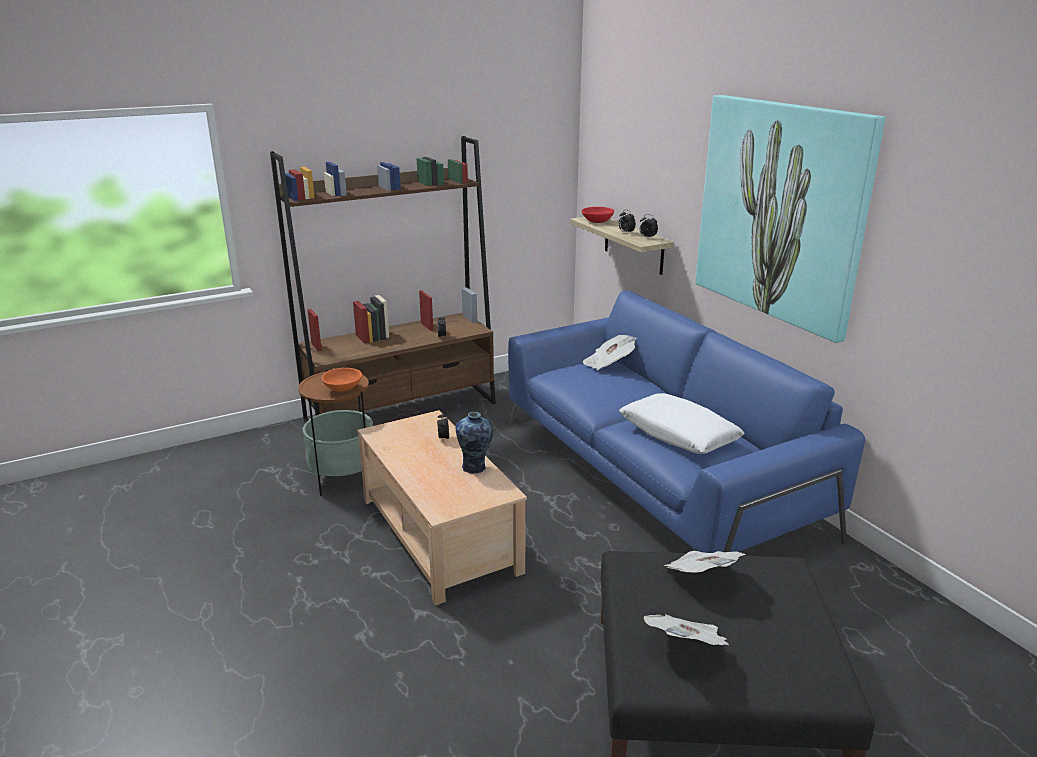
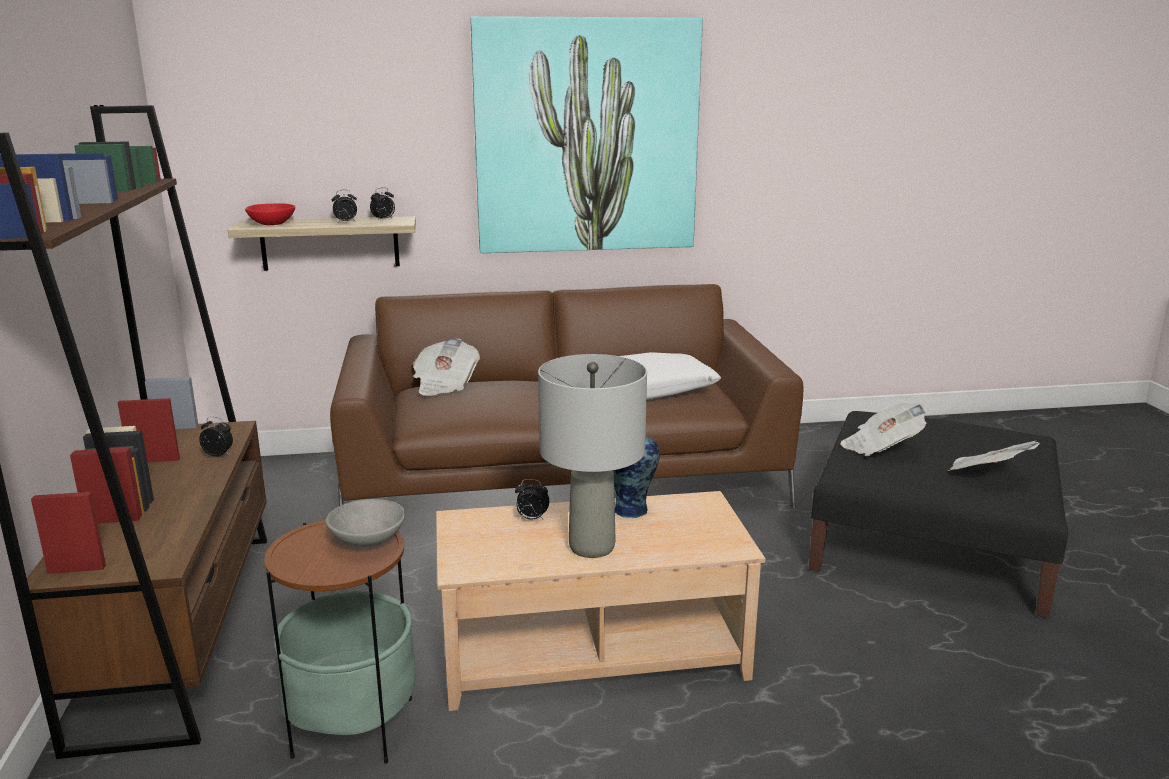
camera: 70 degrees left, 5 degrees down
orange bowl [322,368,362,392] -> grey bowl [325,499,405,547]
blue sofa [508,291,865,553] -> brown sofa [330,284,803,509]
none -> grey table lamp [538,354,647,558]

